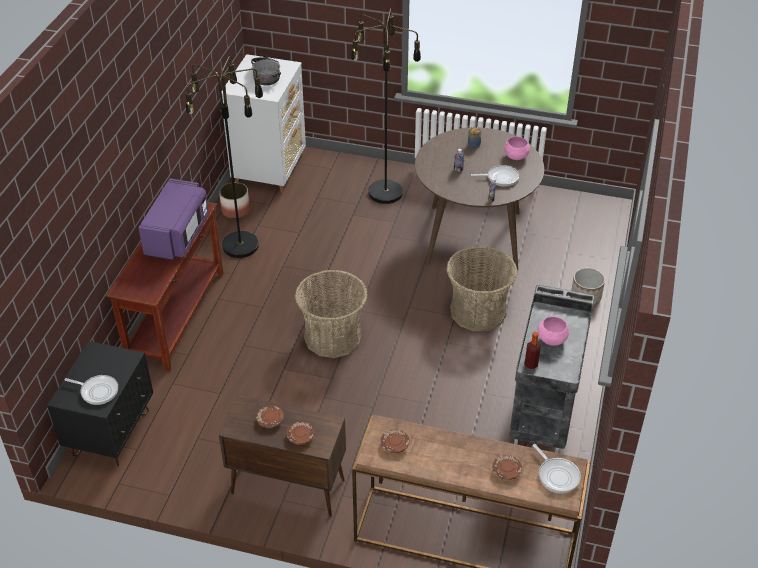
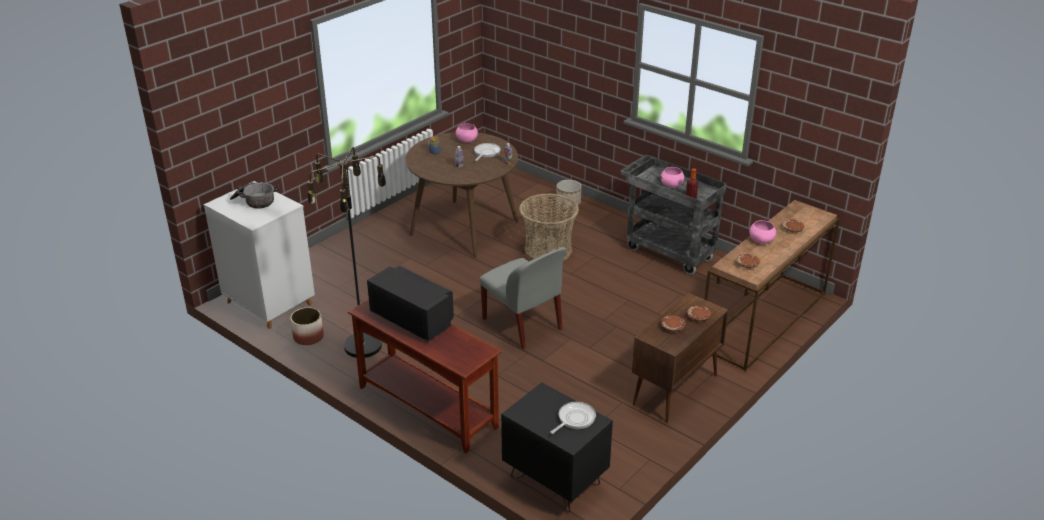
camera: 65 degrees left, 10 degrees down
purple microwave [138,178,209,261] -> black microwave [367,266,454,342]
basket [295,270,368,358] -> grey chair [479,247,566,349]
floor lamp [351,8,421,204] -> none
frying pan [533,444,581,494] -> none
none -> pink bowl [749,220,776,244]

